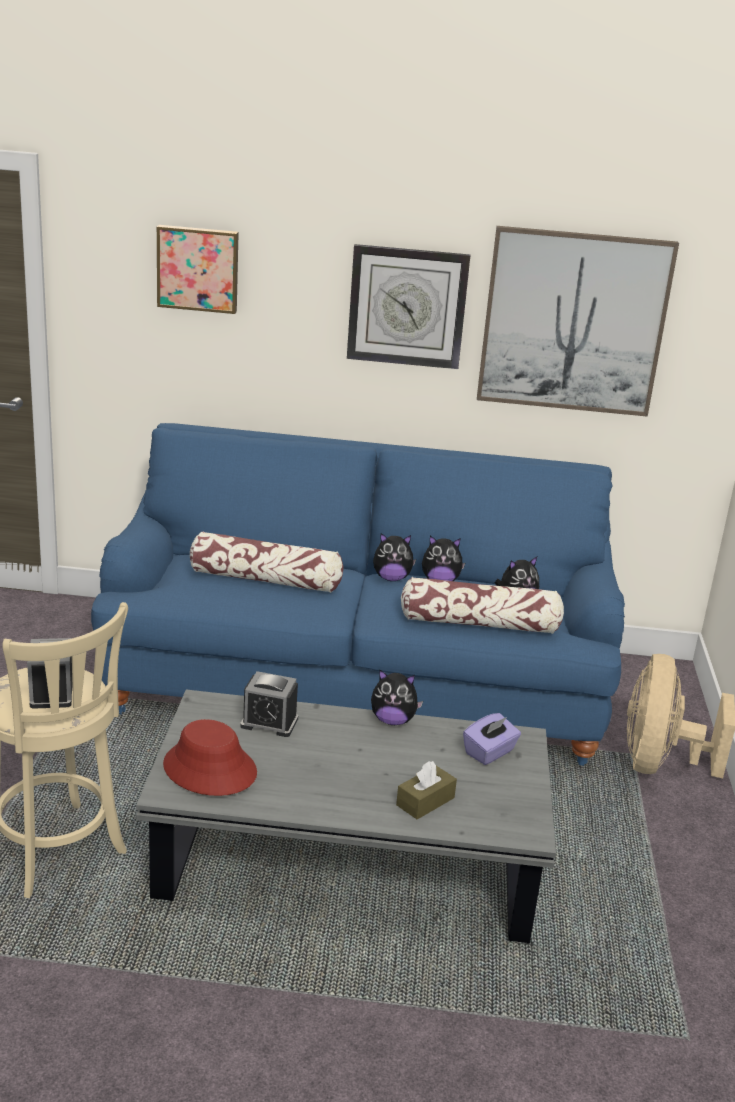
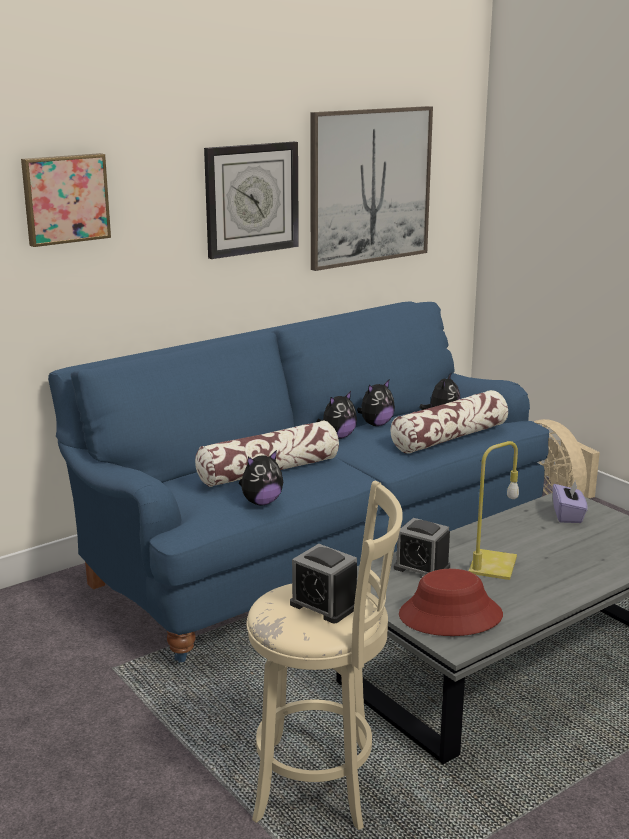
camera: 40 degrees left, 5 degrees down
alarm clock [240,671,298,737] -> alarm clock turned 60 degrees clockwise [394,518,450,575]
plush toy [371,670,423,725] -> plush toy moved to [239,450,283,505]
brown tissue box [396,761,457,819] -> none
none -> yellow table lamp [469,441,519,580]

